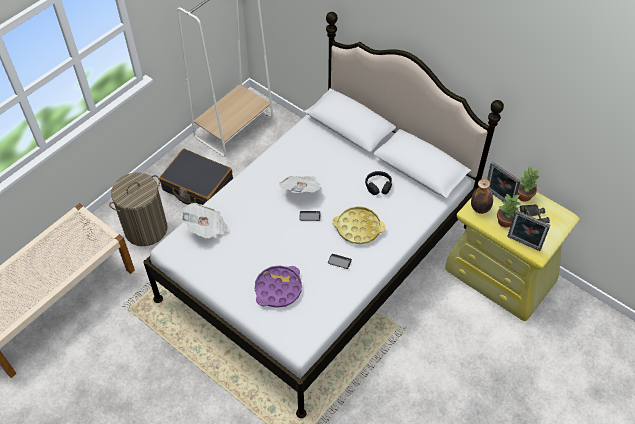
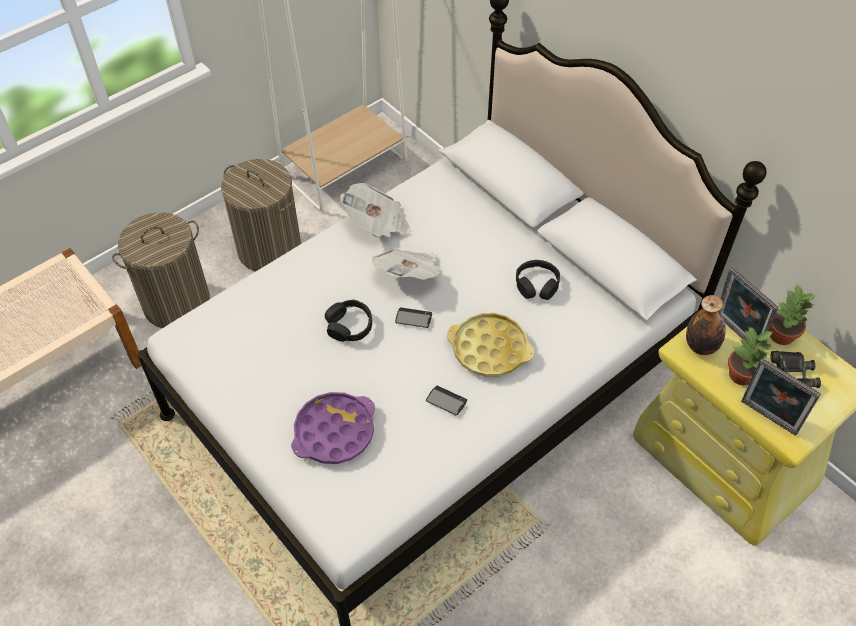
camera: 10 degrees right, 0 degrees up
black suitcase [159,149,233,205] -> laundry basket [221,159,301,272]
newspaper [180,203,230,239] -> newspaper moved to [340,183,411,237]
none -> black headphones [325,300,372,342]

